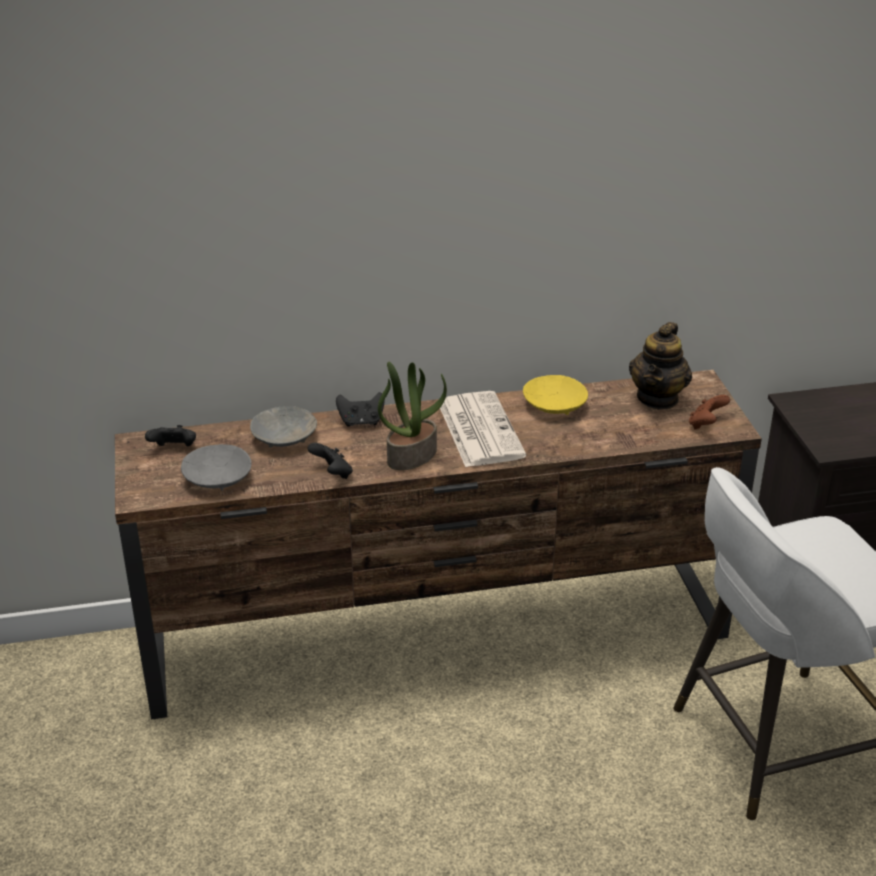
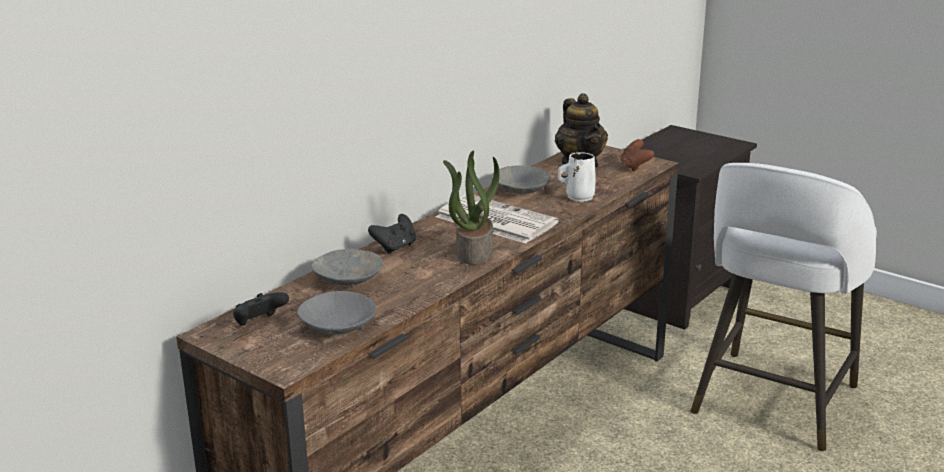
camera: 40 degrees left, 10 degrees down
black game controller [307,443,353,479] -> none
yellow bowl [523,375,588,415] -> grey bowl [491,165,551,194]
none -> white mug [558,152,596,202]

